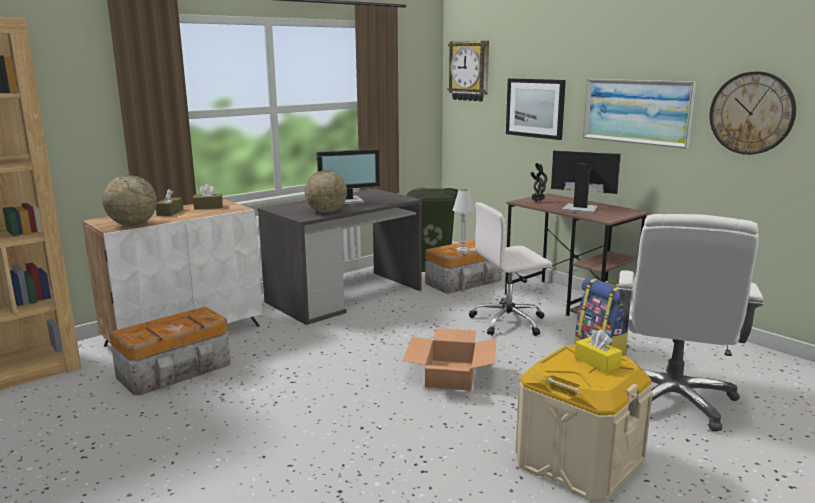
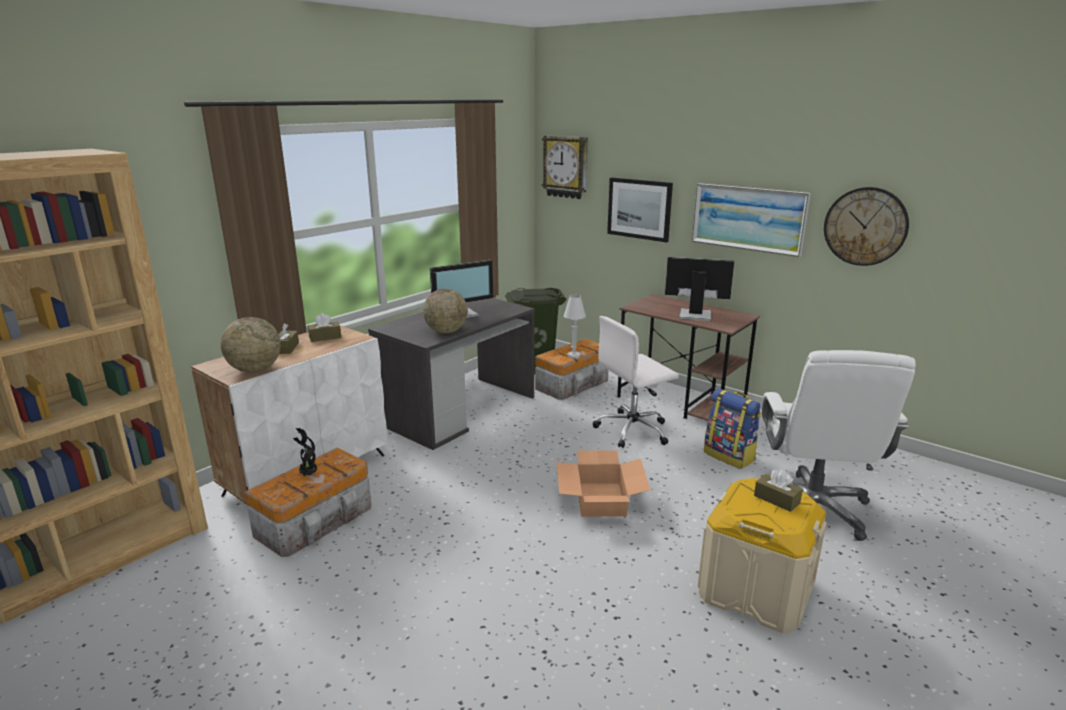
camera: 10 degrees left, 5 degrees up
potted plant [531,163,548,202] -> potted plant moved to [293,428,317,476]
yellow tissue box [574,329,622,373] -> brown tissue box [754,470,803,512]

